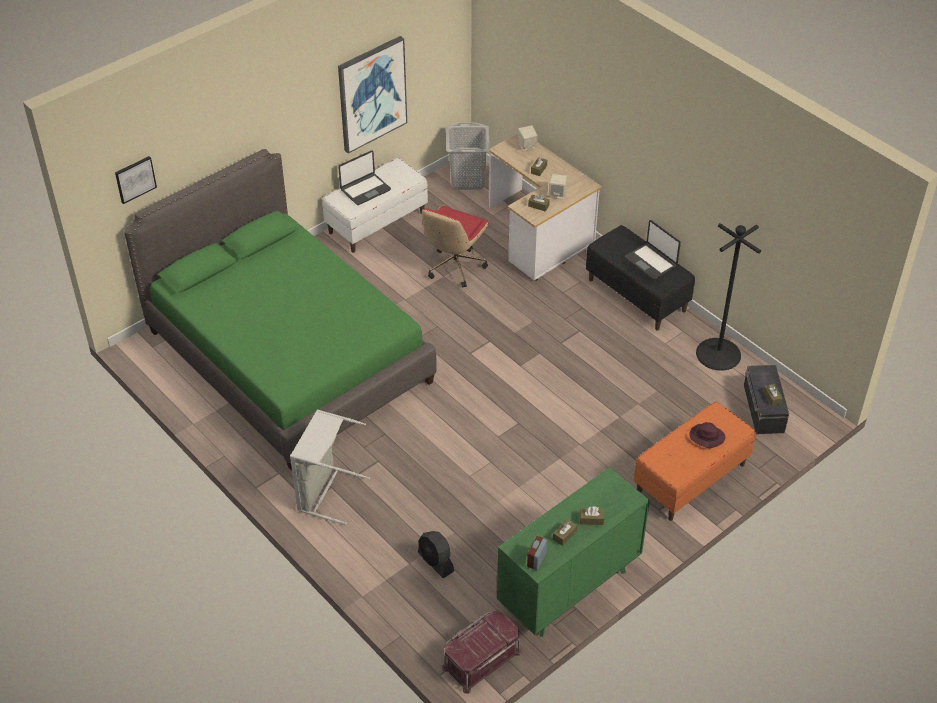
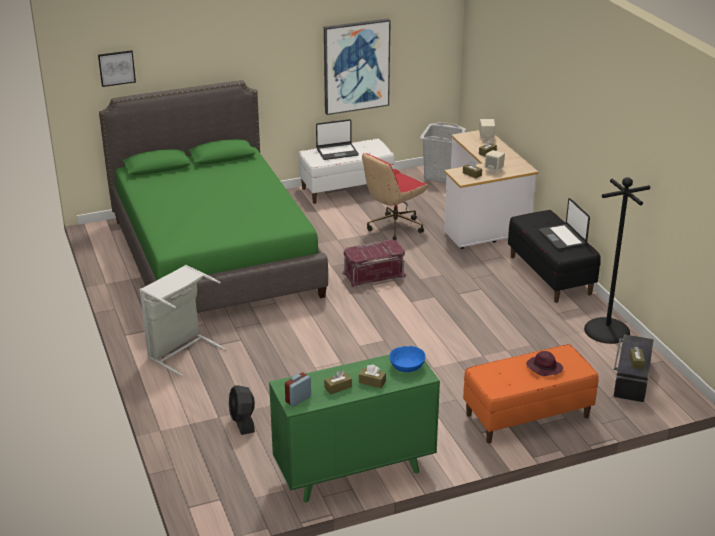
camera: 20 degrees right, 15 degrees down
red storage box [442,611,522,694] -> red storage box moved to [342,240,406,287]
none -> blue bowl [389,346,426,372]

